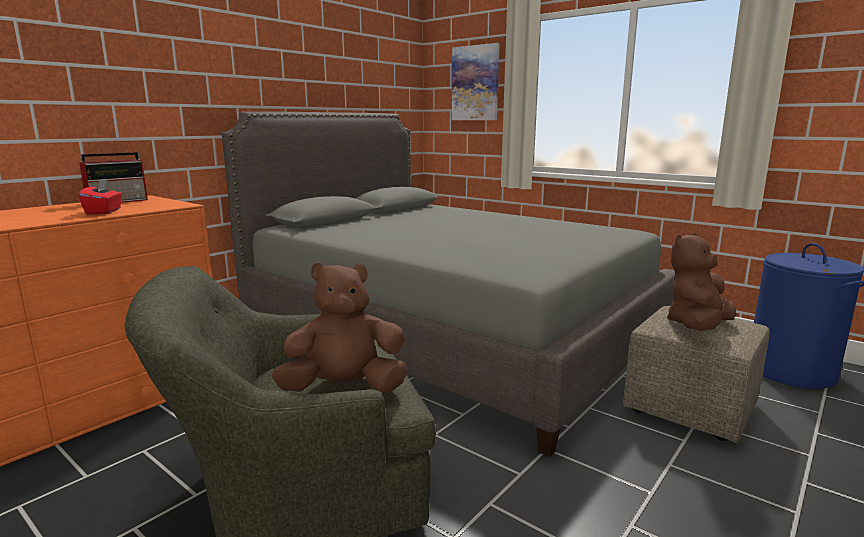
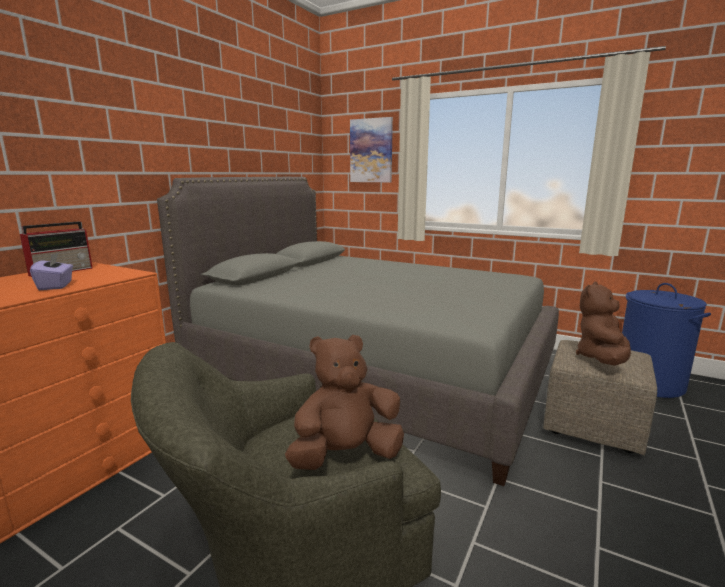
camera: 10 degrees left, 0 degrees up
red tissue box [78,179,122,214] -> purple tissue box [30,252,73,290]

